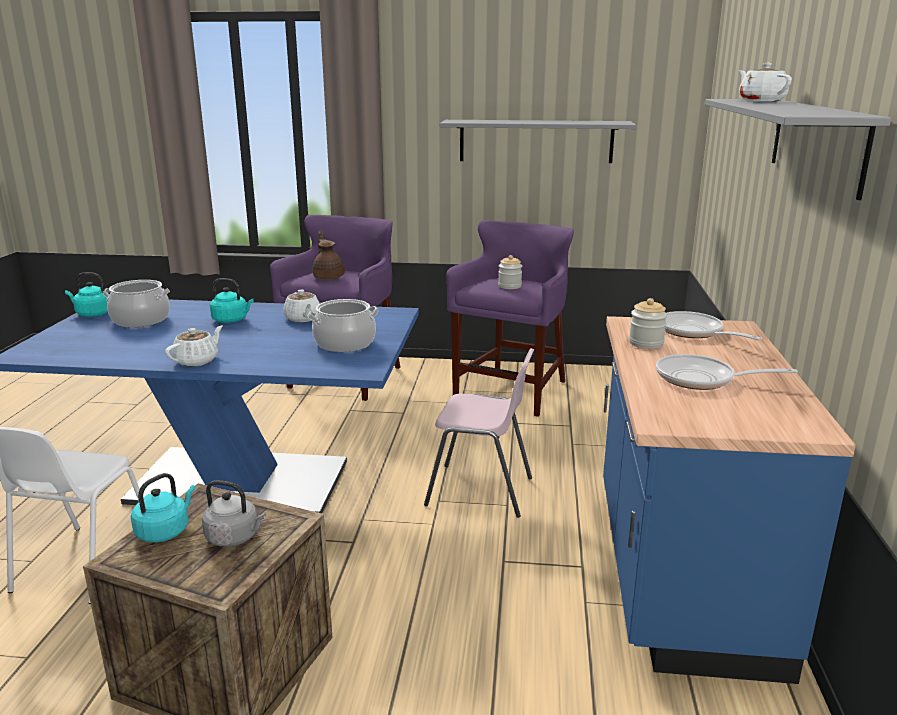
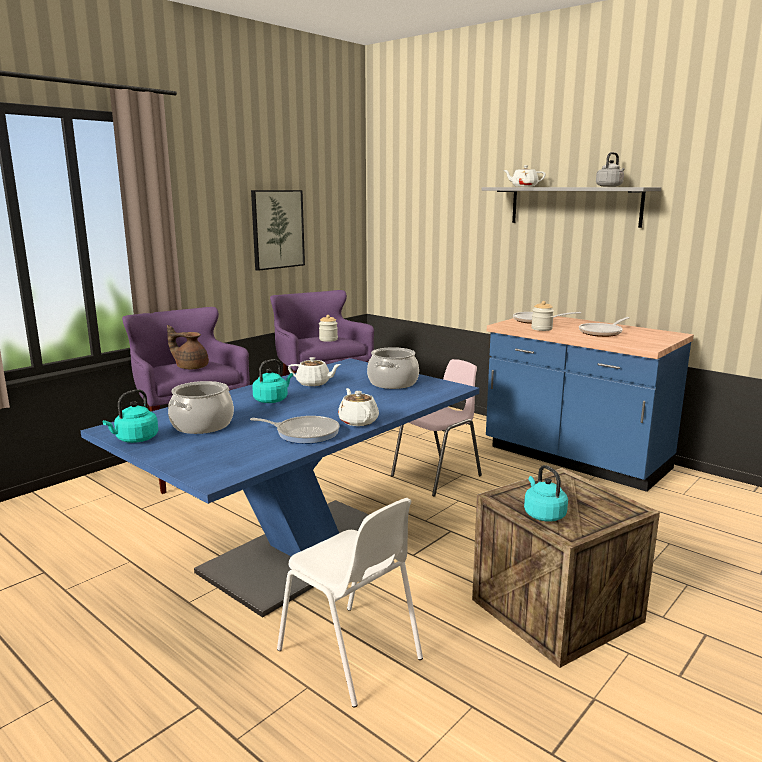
camera: 55 degrees left, 5 degrees down
grey kettle [202,480,266,547] -> grey kettle moved to [596,152,624,187]
grey shelf [440,120,637,163] -> picture [251,190,305,271]
none -> frying pan [250,416,339,444]

